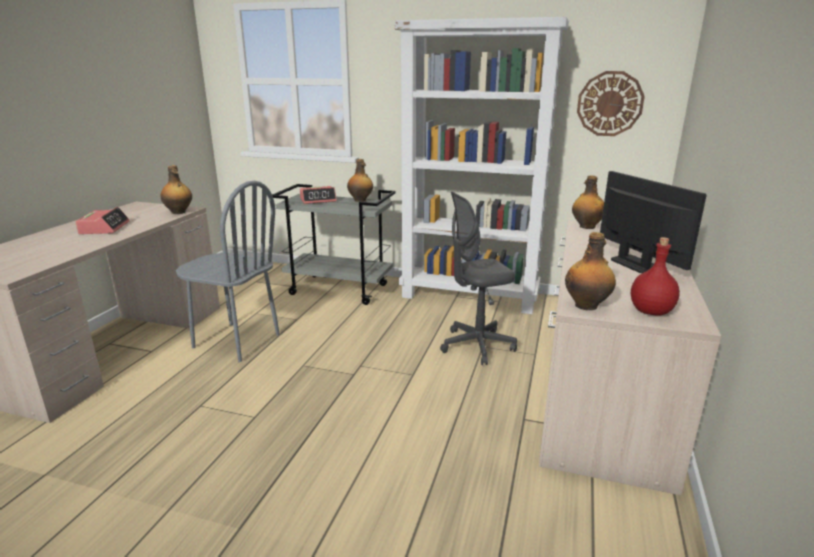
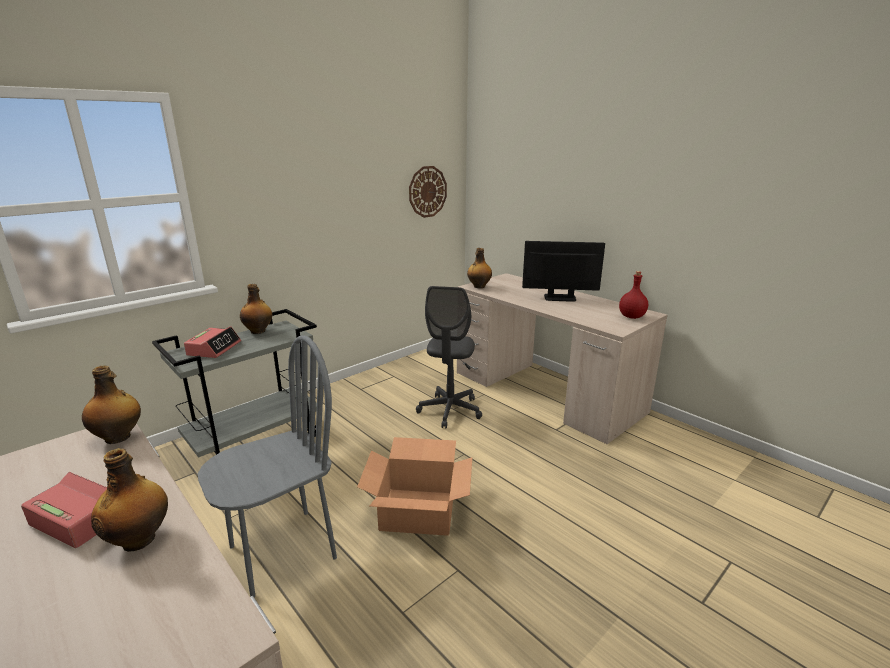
camera: 60 degrees left, 0 degrees up
white bookcase [395,17,569,314] -> none
bottle [565,232,616,310] -> bottle moved to [91,448,168,552]
none -> cardboard box [357,437,472,536]

